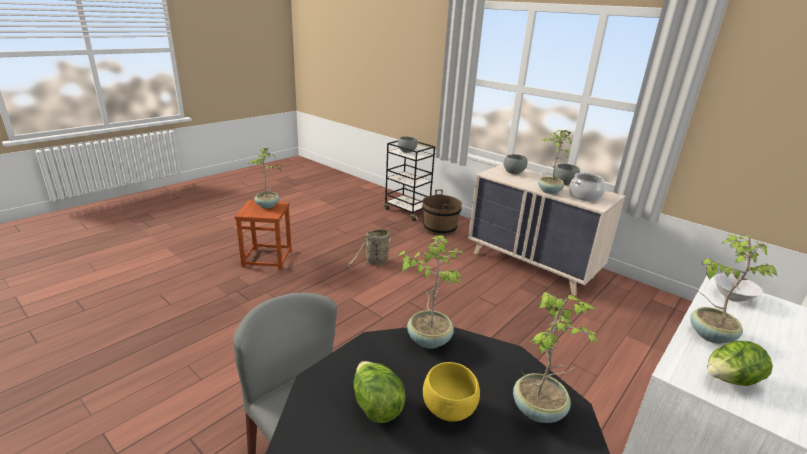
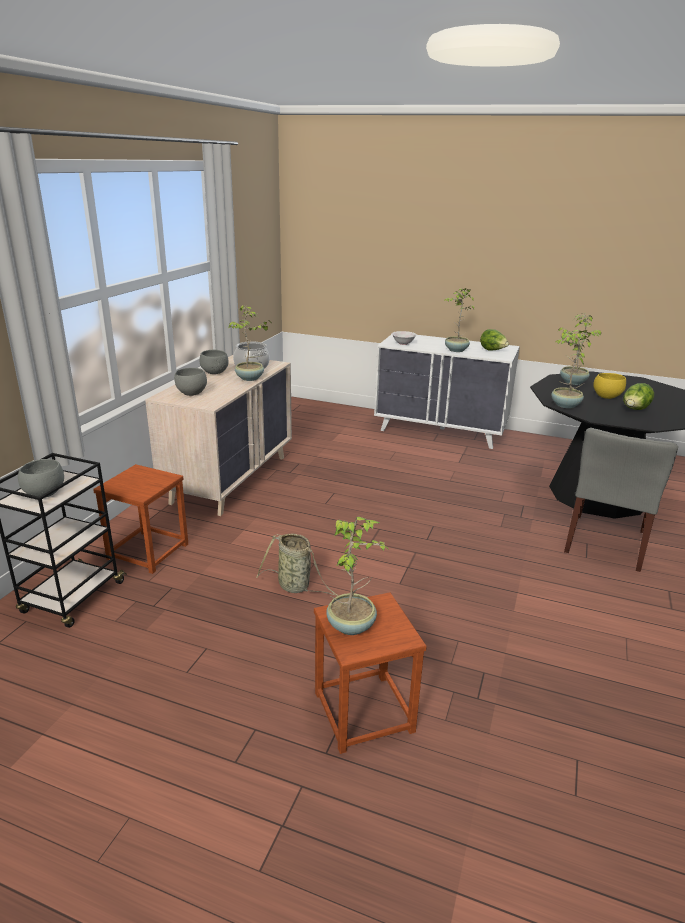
camera: 110 degrees left, 0 degrees up
brown bucket [422,190,462,236] -> brown stool [93,464,188,574]

